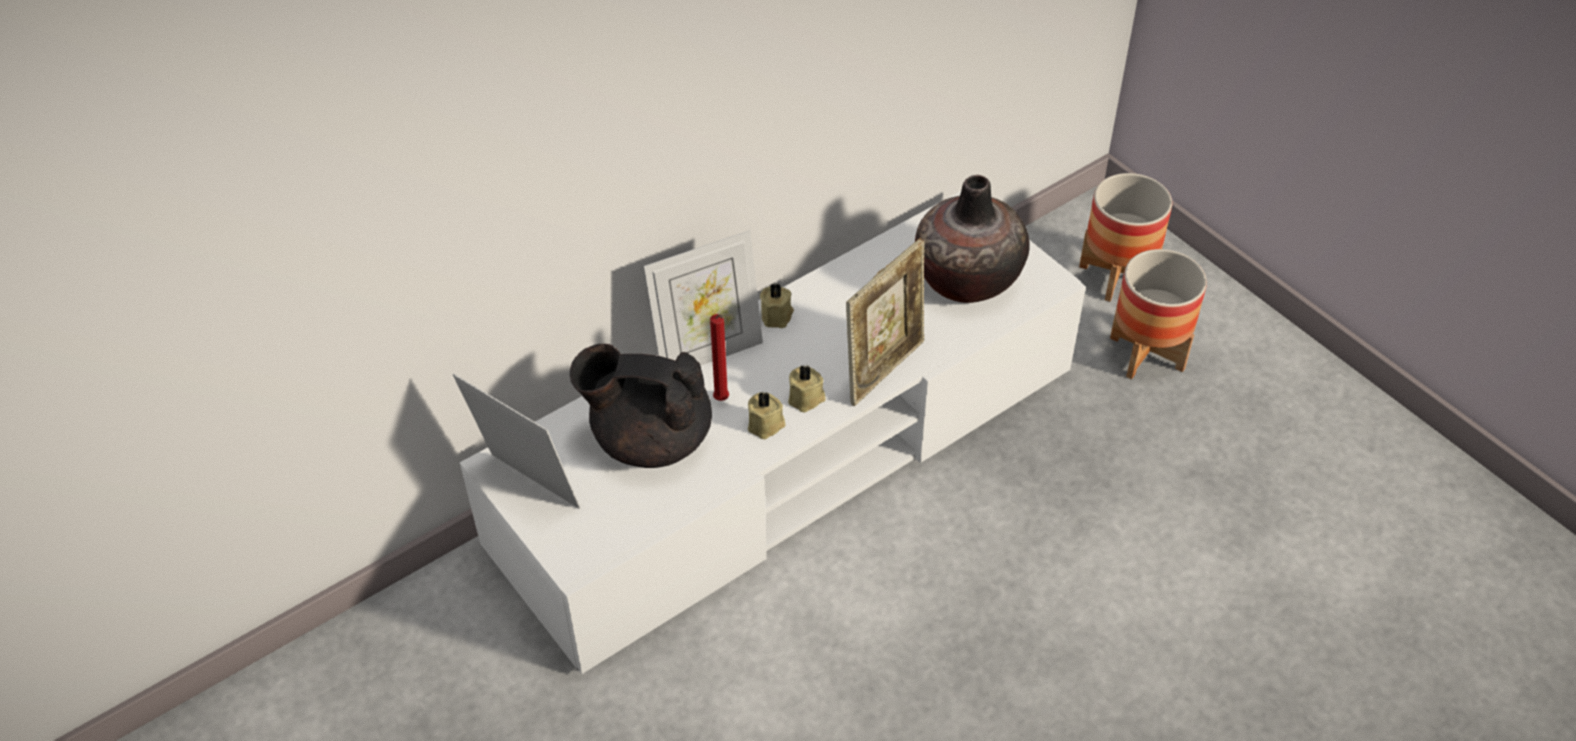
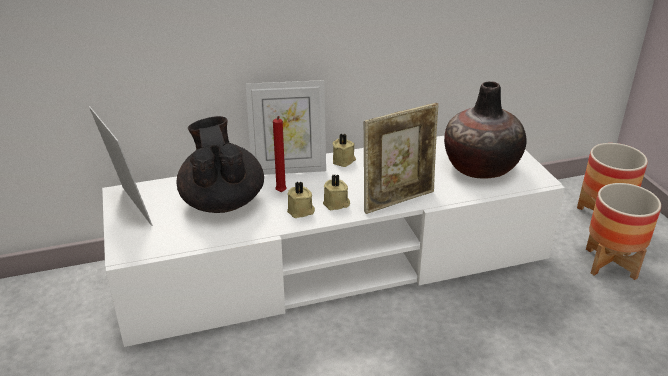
camera: 20 degrees right, 15 degrees down
black teapot [570,344,712,468] -> black teapot turned 45 degrees clockwise [176,116,264,213]

